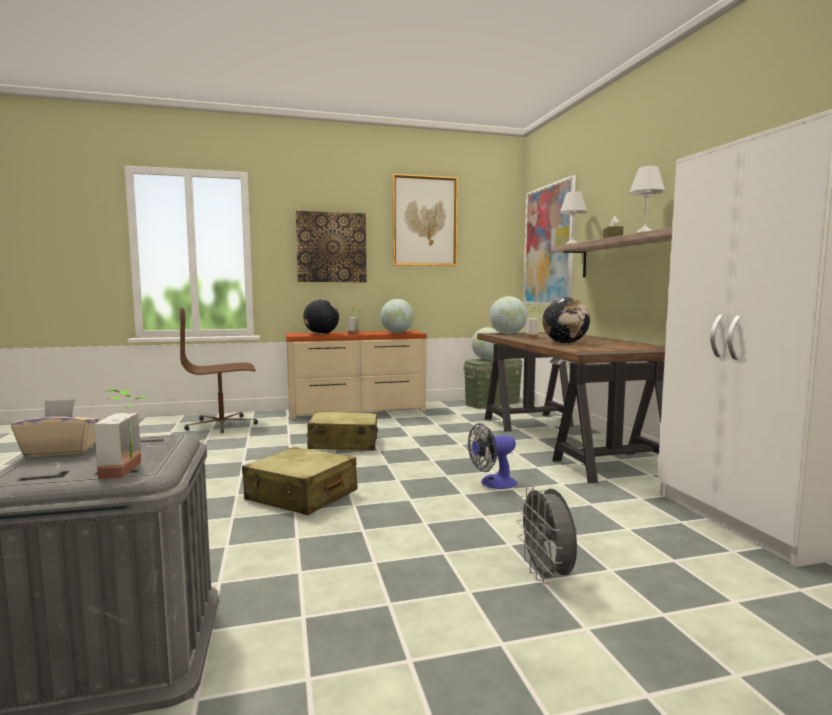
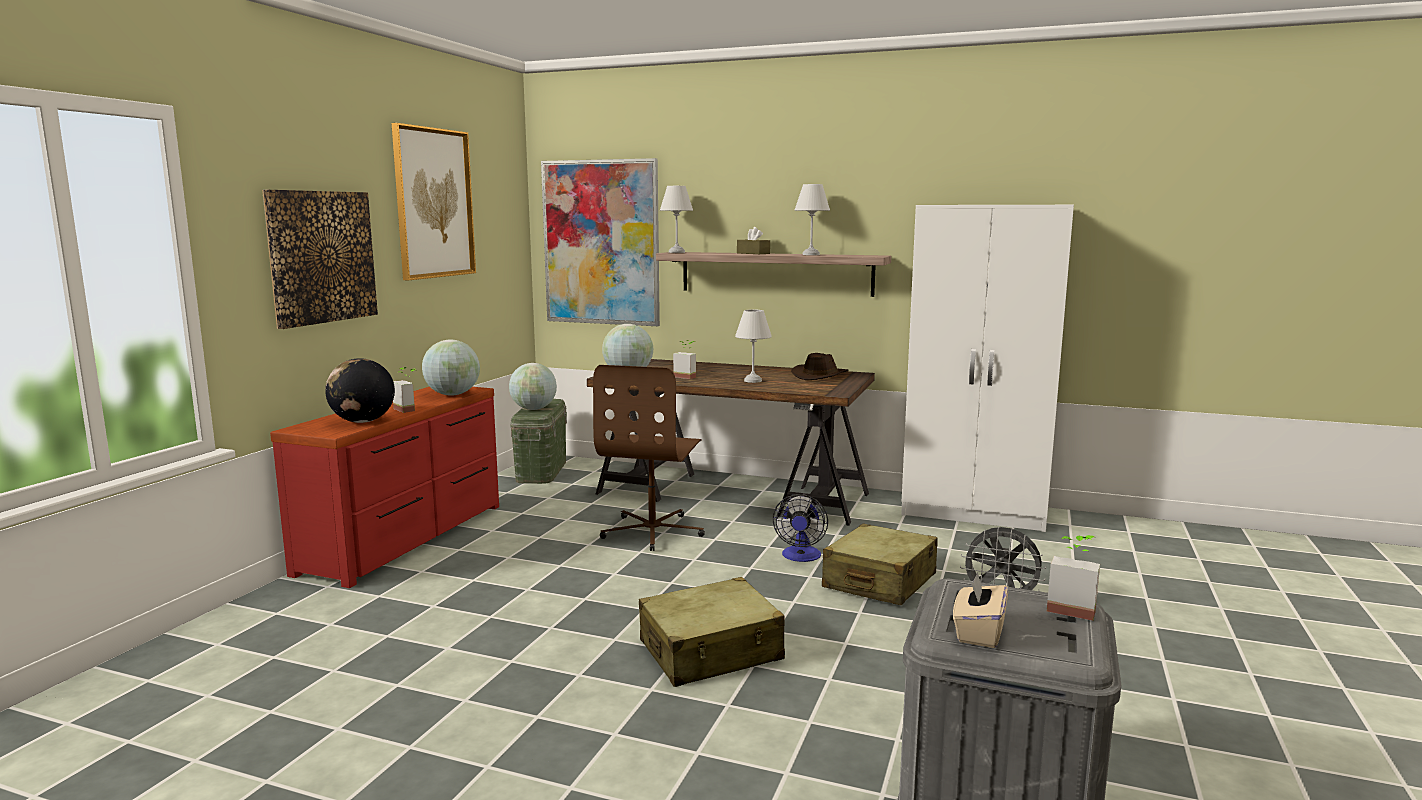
camera: 55 degrees left, 5 degrees up
brown office chair [179,308,258,433] -> brown office chair moved to [593,365,705,551]
beige dresser [286,331,427,419] -> red dresser [270,387,499,588]
beige suitcase [307,411,378,450] -> beige suitcase moved to [822,524,938,605]
globe [542,297,590,343] -> white table lamp [735,310,772,383]
none -> brown hat [791,353,849,380]

